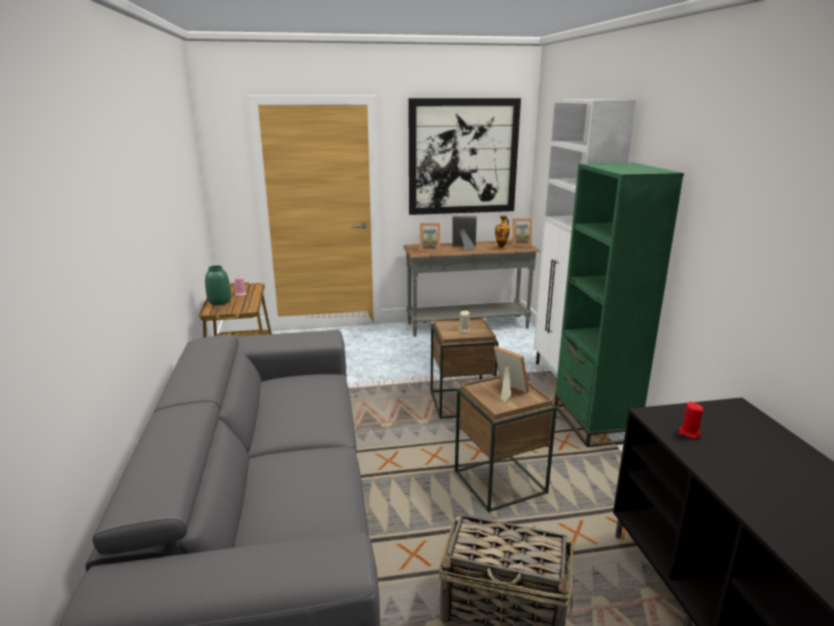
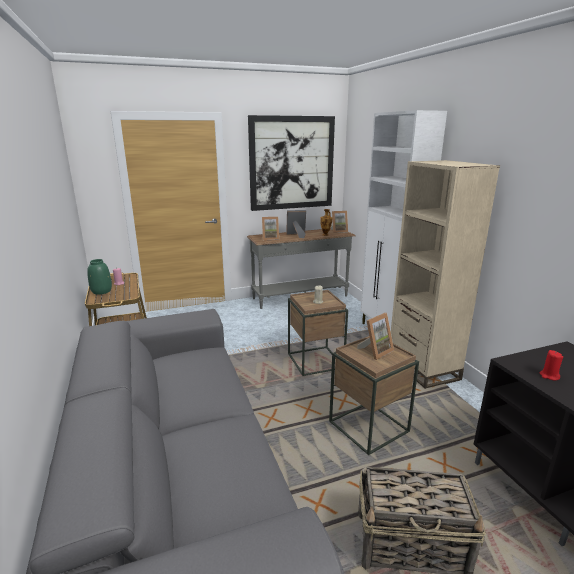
camera: 10 degrees left, 0 degrees up
picture frame [494,346,529,403] -> picture frame turned 105 degrees clockwise [357,313,394,360]
green bookcase [554,162,684,447] -> beige bookcase [391,160,500,389]

